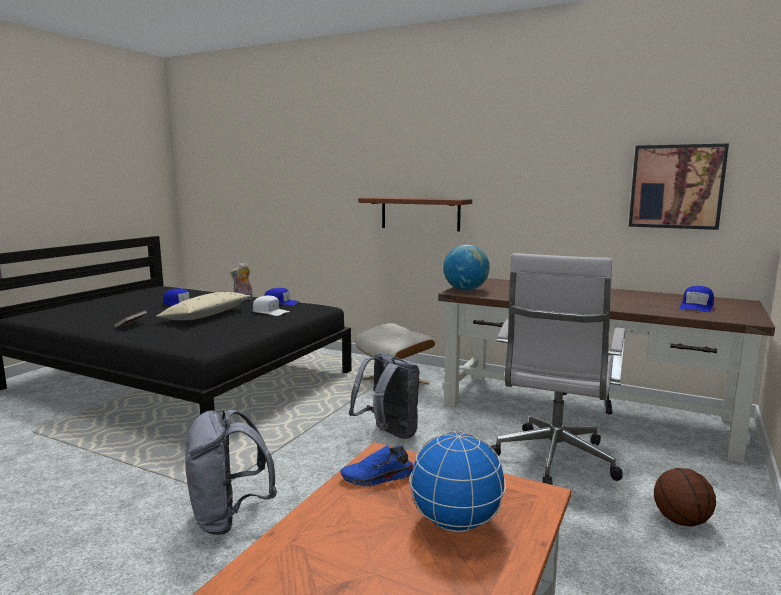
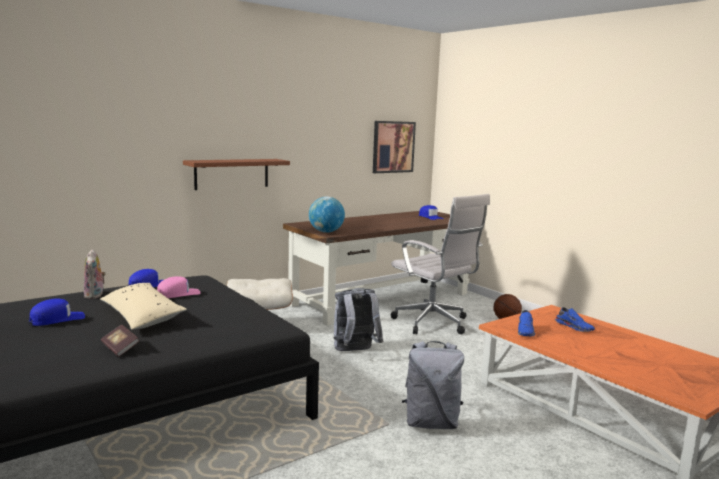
camera: 65 degrees left, 0 degrees up
white cap [253,296,289,316] -> pink cap [157,276,201,298]
globe [409,431,506,532] -> blue shoe [555,307,595,332]

